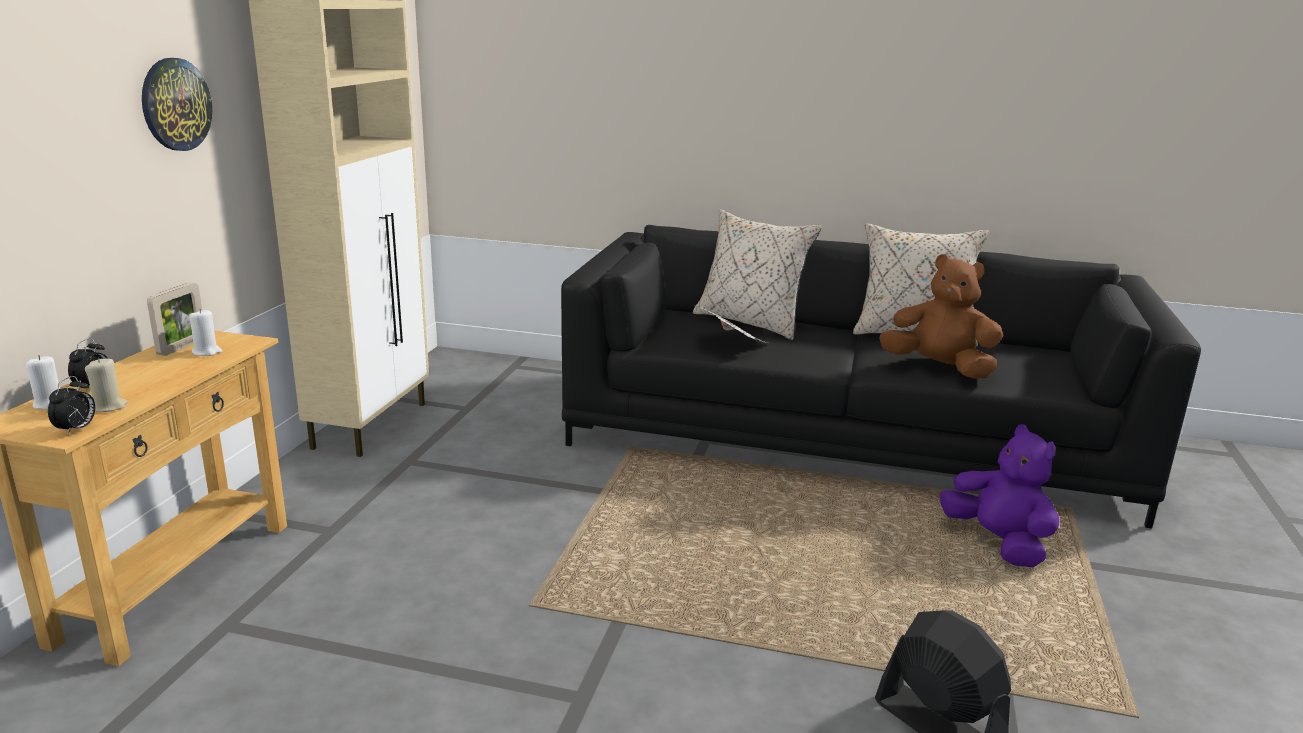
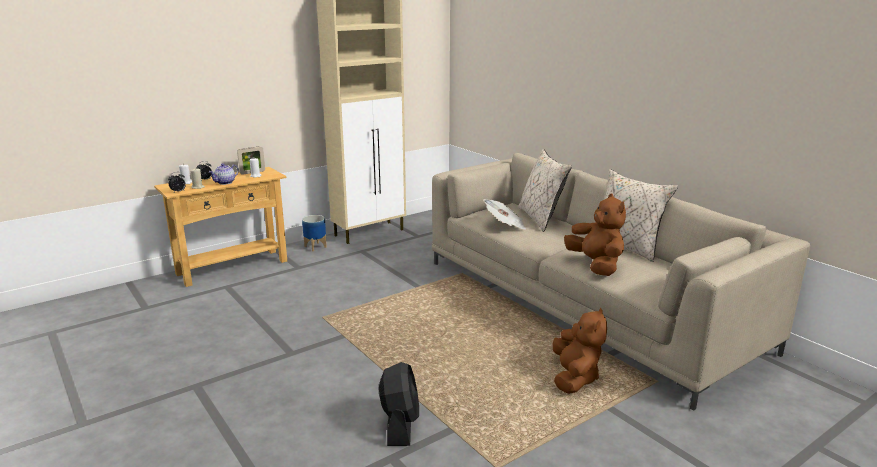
camera: 40 degrees right, 0 degrees up
wall clock [142,58,212,151] -> none
black sofa [561,225,1201,529] -> beige sofa [432,153,810,411]
purple plush toy [940,424,1059,567] -> brown plush toy [553,307,607,394]
none -> teapot [209,163,239,185]
none -> planter [302,215,327,251]

